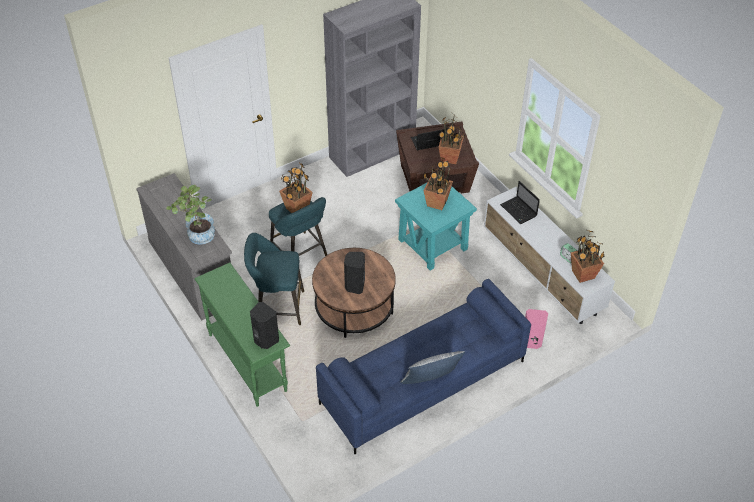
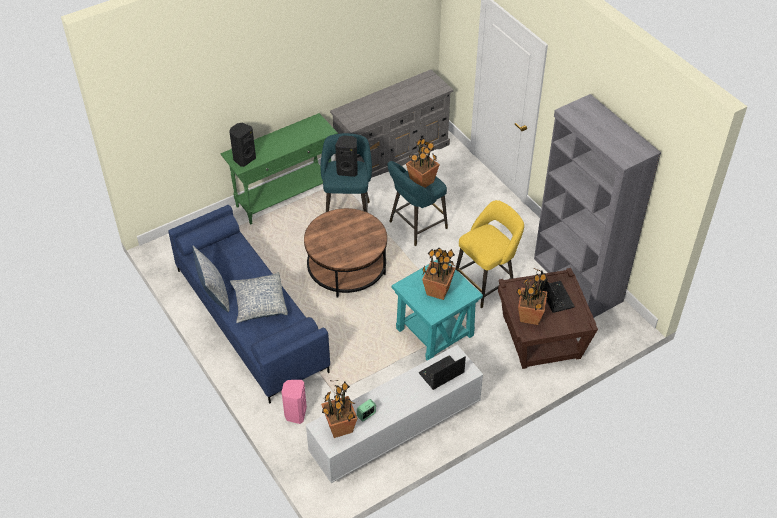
camera: 90 degrees right, 0 degrees up
potted plant [166,185,215,245] -> none
black speaker [344,252,365,294] -> black speaker moved to [335,135,358,177]
none -> pillow [230,272,288,323]
none -> yellow stool [456,200,524,308]

